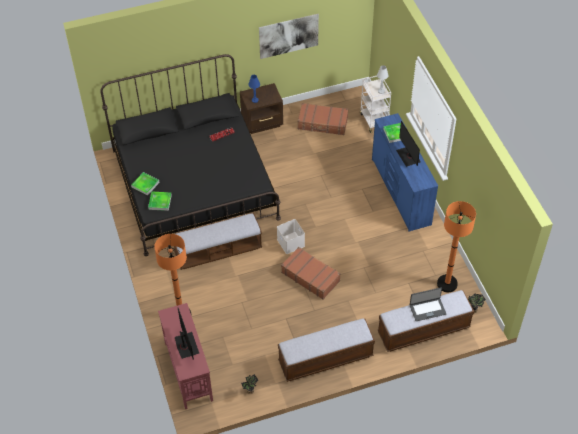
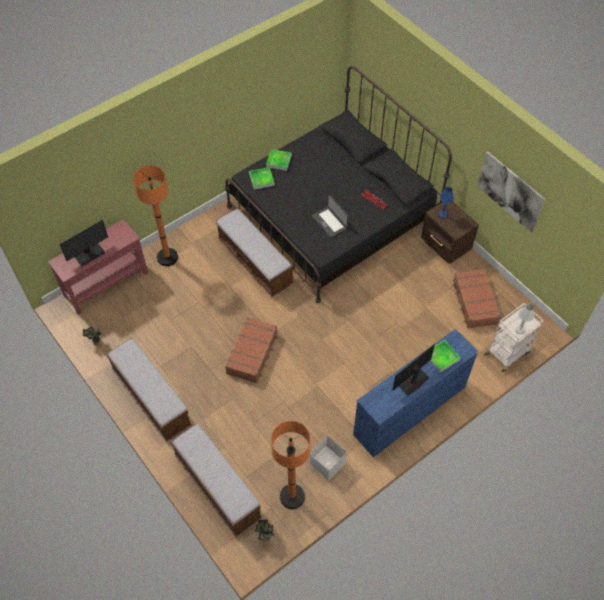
camera: 70 degrees right, 5 degrees up
white storage box [277,219,305,254] -> white storage box moved to [309,435,347,480]
laptop [410,287,446,321] -> laptop moved to [312,194,348,238]

